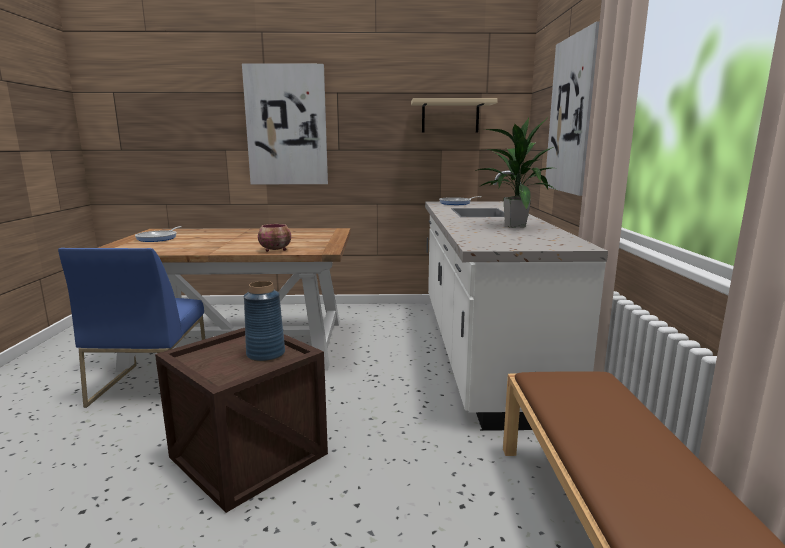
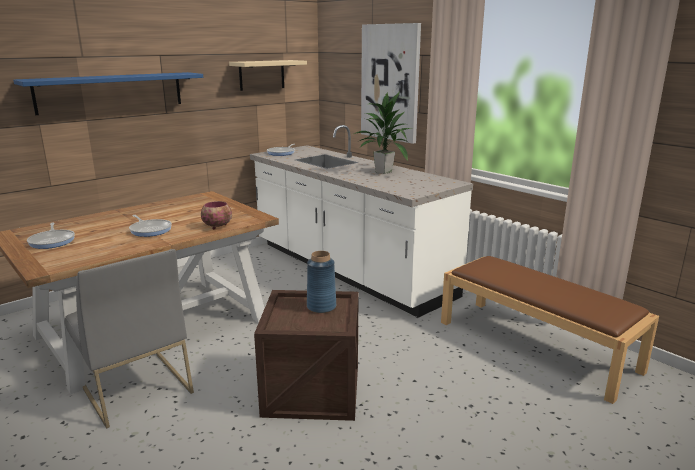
camera: 40 degrees left, 5 degrees up
blue chair [58,248,205,408] -> grey chair [65,249,194,429]
picture [242,63,328,184] -> blue shelf [13,72,203,115]
none -> frying pan [129,215,172,237]

